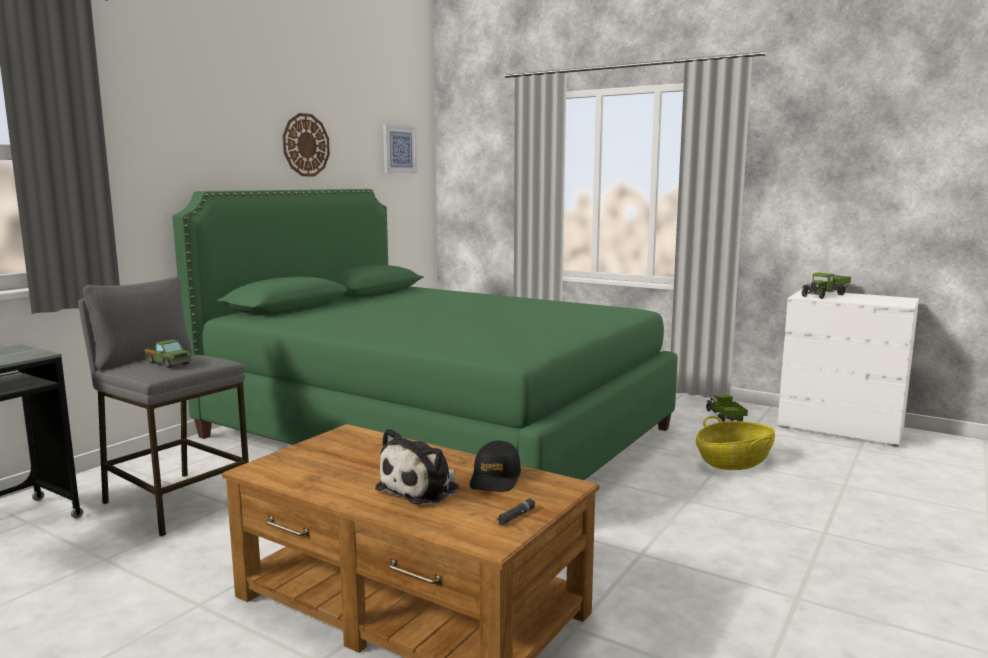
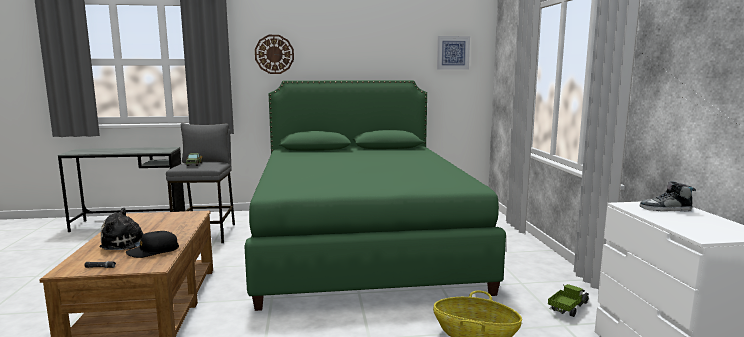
camera: 50 degrees right, 0 degrees up
wall clock [283,113,330,176] -> wall clock moved to [255,35,294,74]
toy truck [802,272,851,299] -> shoe [640,181,696,212]

